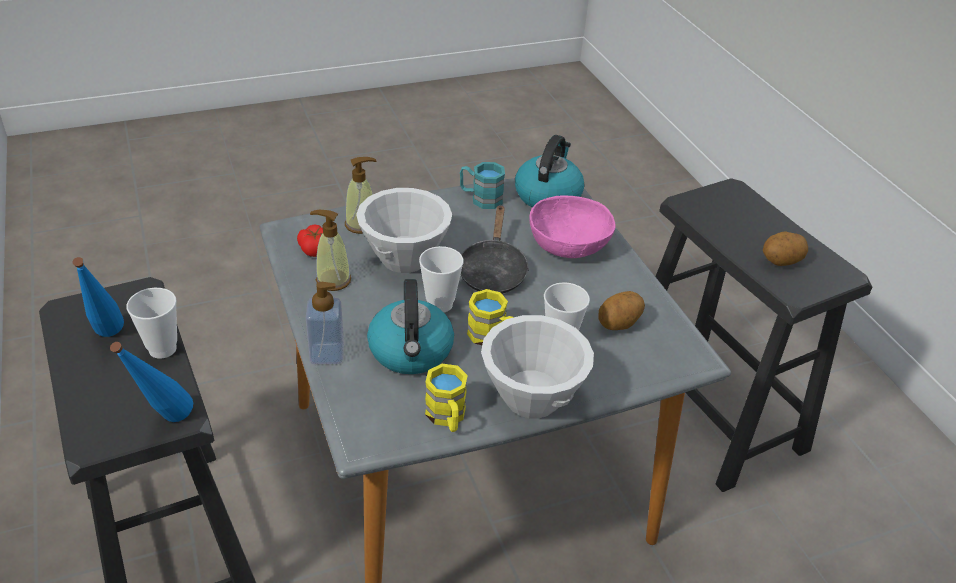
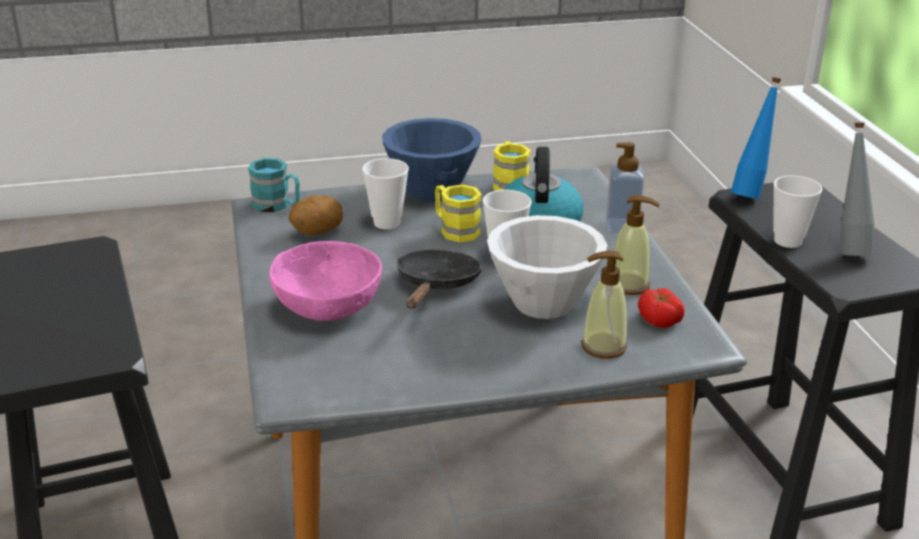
camera: 170 degrees left, 10 degrees down
blue bottle [73,257,124,337] -> grey bottle [840,122,874,256]
turquoise mug [460,162,505,209] -> turquoise mug moved to [248,158,300,212]
white bowl [481,315,594,419] -> blue bowl [382,118,482,202]
kettle [515,135,584,207] -> none
potato [763,231,808,266] -> none

